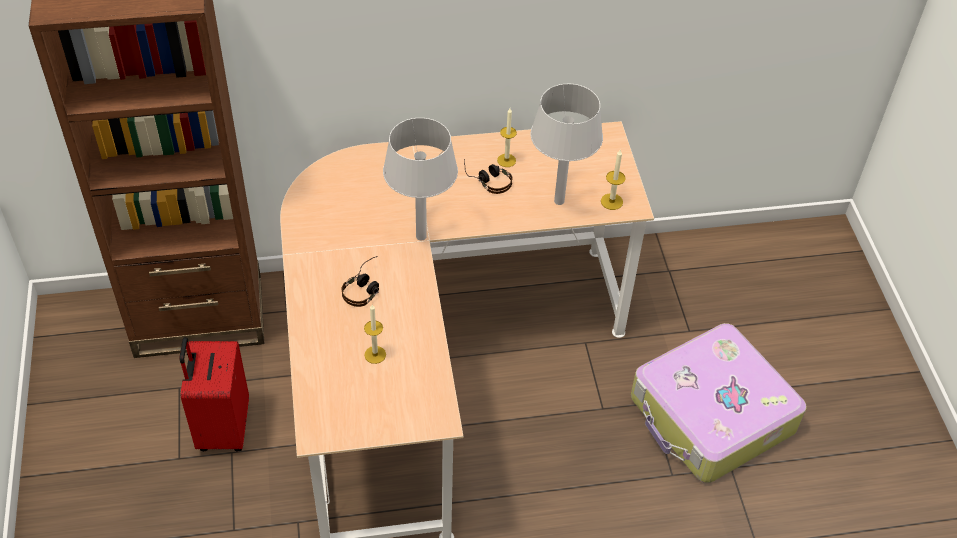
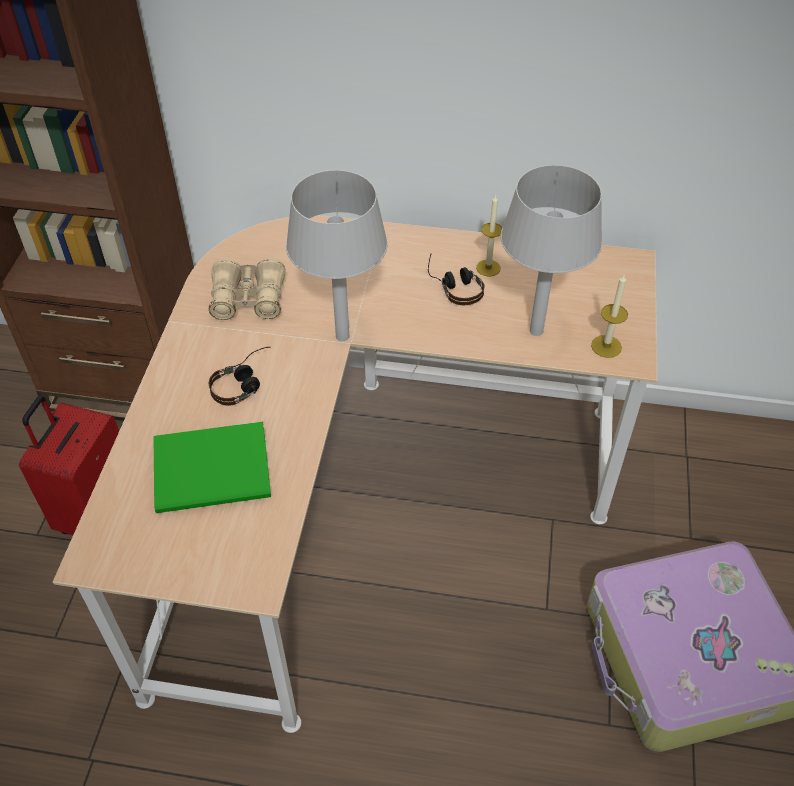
camera: 20 degrees right, 0 degrees up
candle [364,305,386,364] -> green book [154,422,271,513]
none -> beige binoculars [209,258,286,320]

